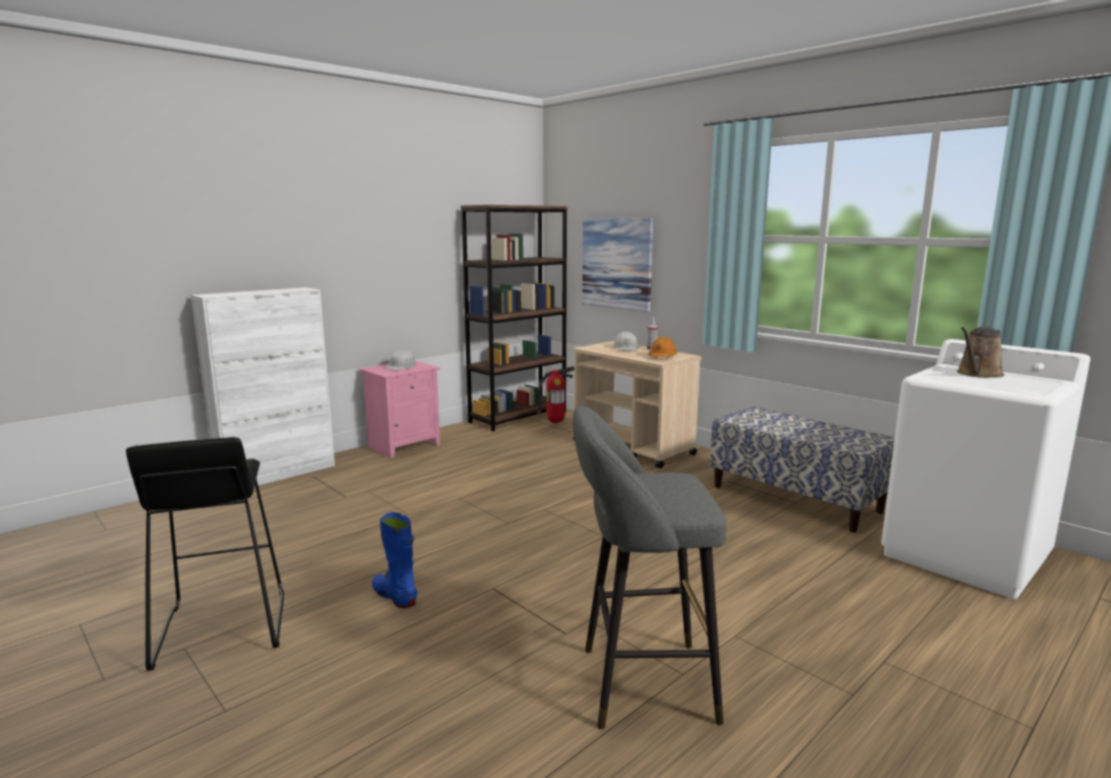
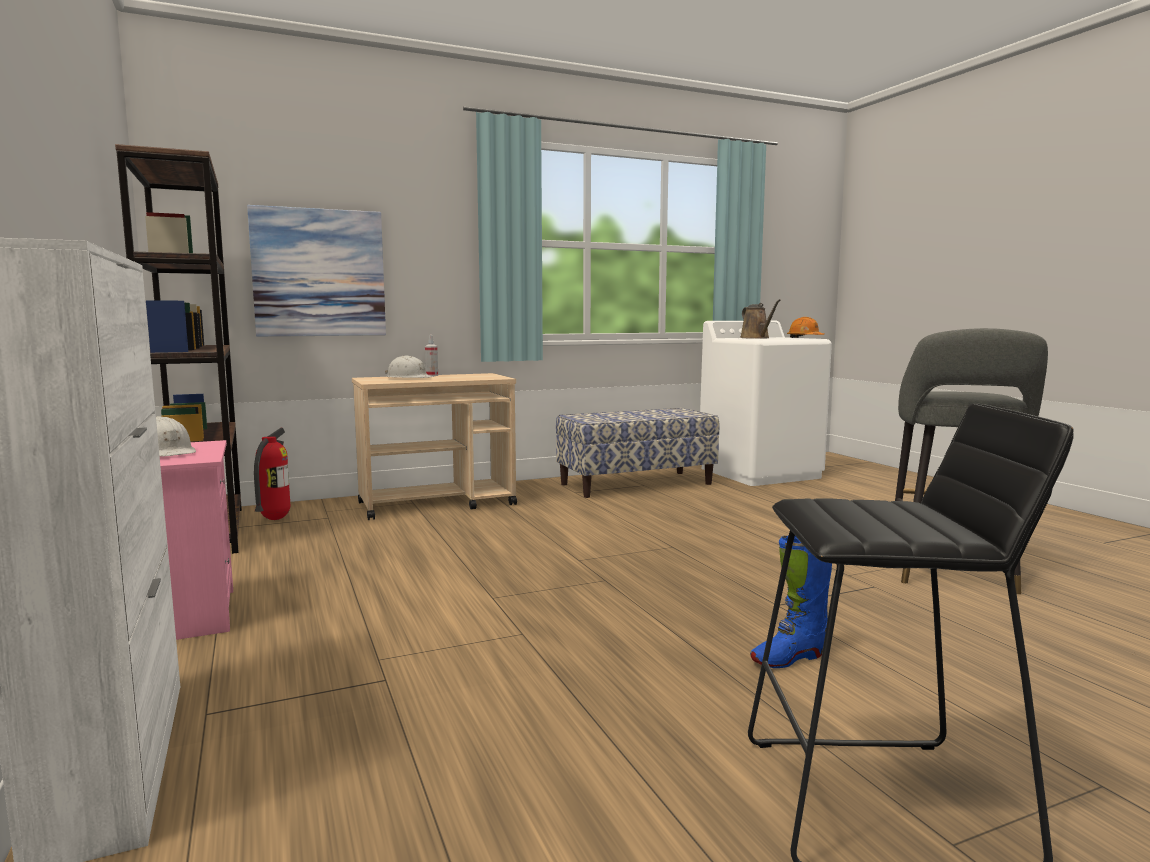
camera: 70 degrees left, 5 degrees down
orange hard hat [648,337,677,357] -> orange hard hat moved to [787,317,825,338]

